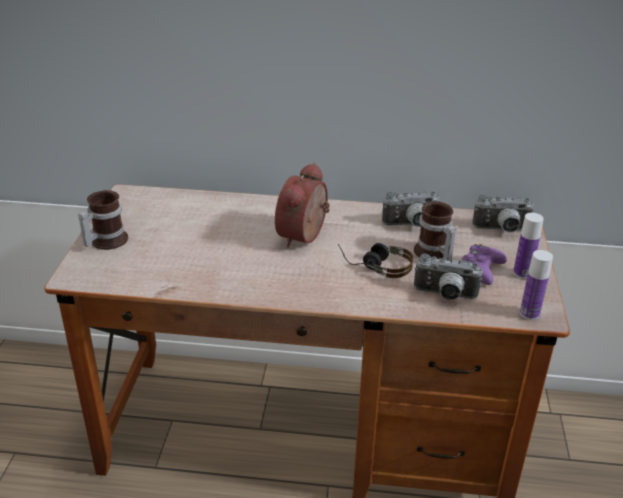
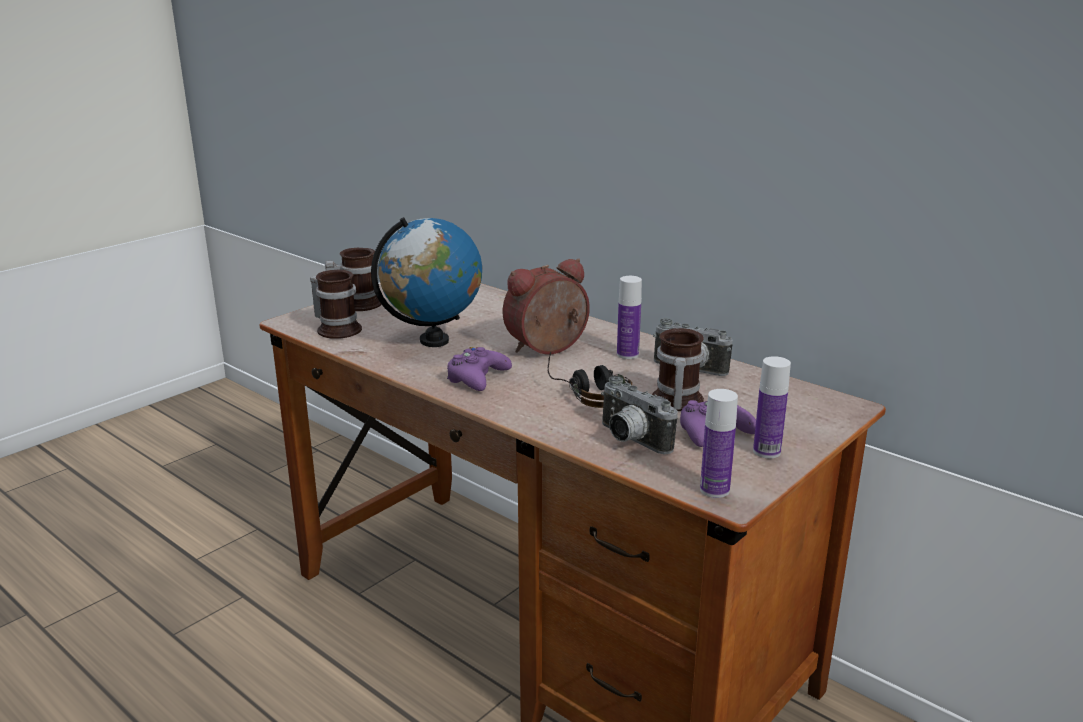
camera: 35 degrees right, 10 degrees down
camera [472,195,534,233] -> none
none -> mug [310,270,362,339]
none -> globe [371,217,482,347]
none -> purple game controller [447,347,512,391]
none -> bottle [617,276,642,359]

